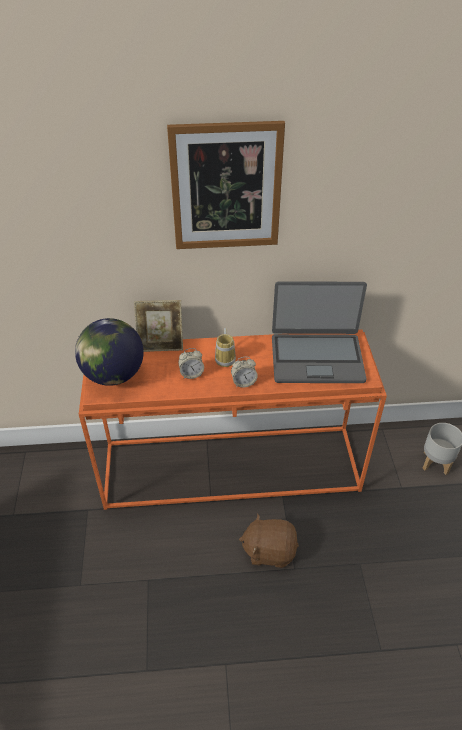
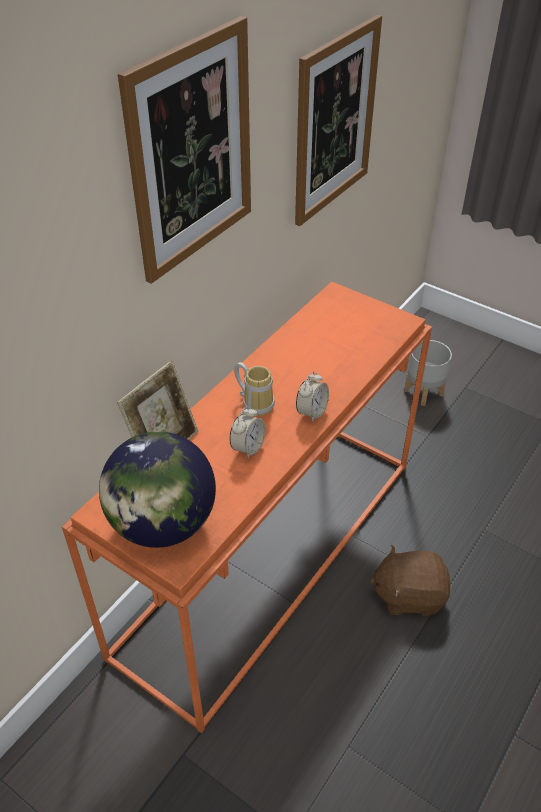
camera: 50 degrees left, 0 degrees up
brown plush toy [239,513,299,568] -> brown plush toy turned 45 degrees clockwise [369,545,451,616]
laptop [272,281,367,383] -> none
none -> picture [295,15,382,226]

